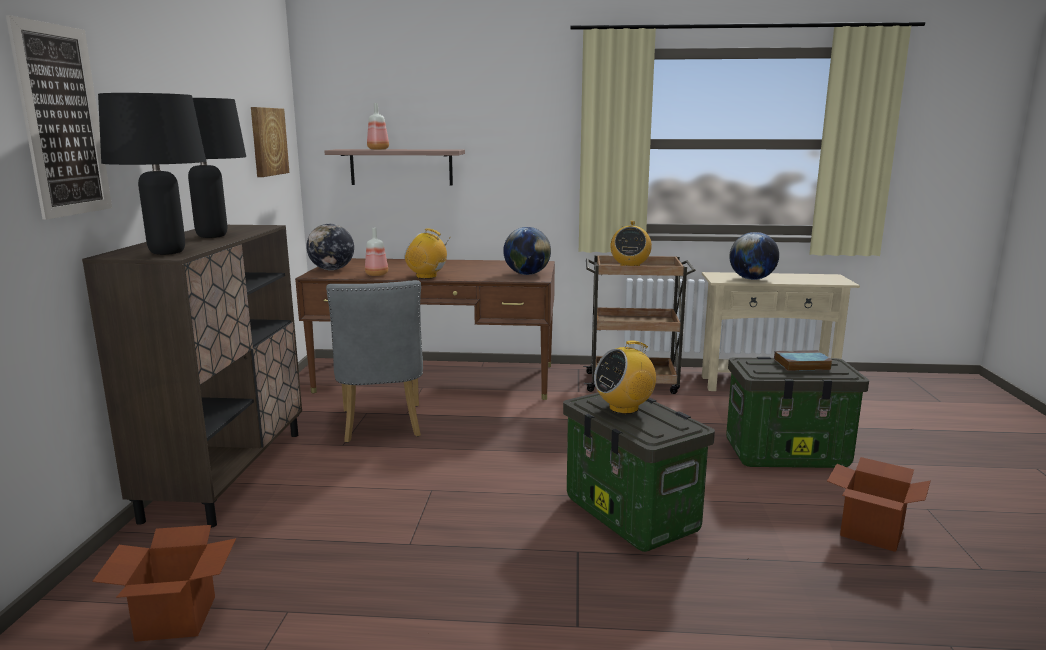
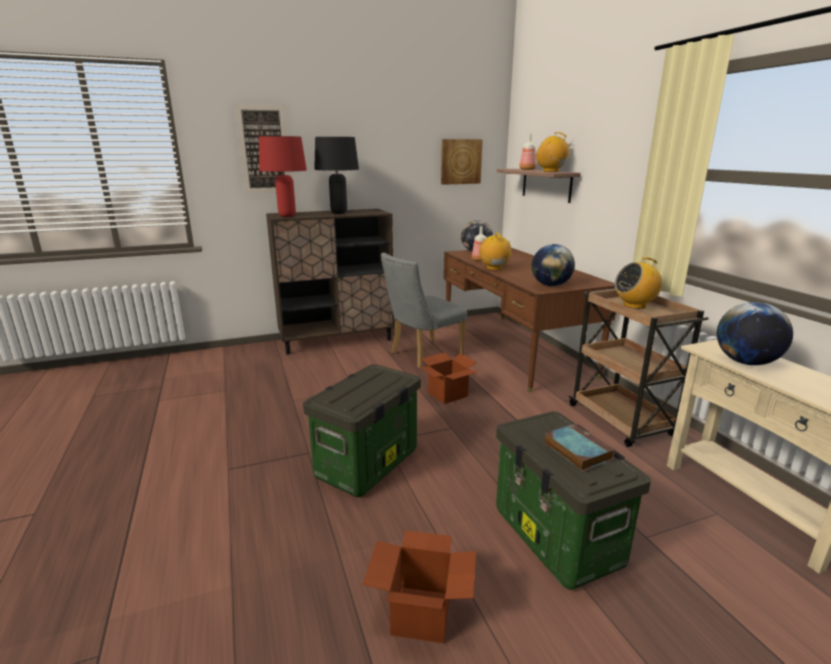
camera: 65 degrees right, 5 degrees up
cardboard box [92,525,236,642] -> cardboard box moved to [420,352,477,404]
black table lamp [98,93,206,255] -> red table lamp [259,136,307,217]
radio [594,340,656,414] -> radio moved to [536,132,572,172]

